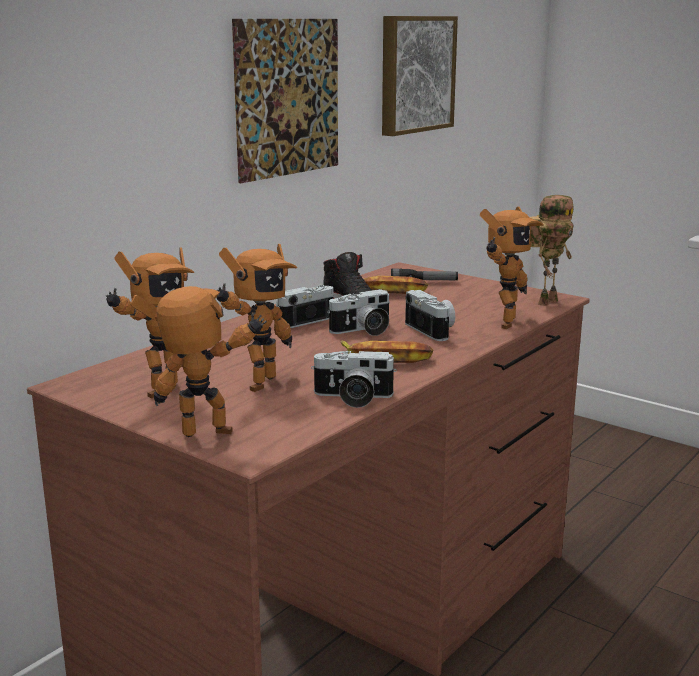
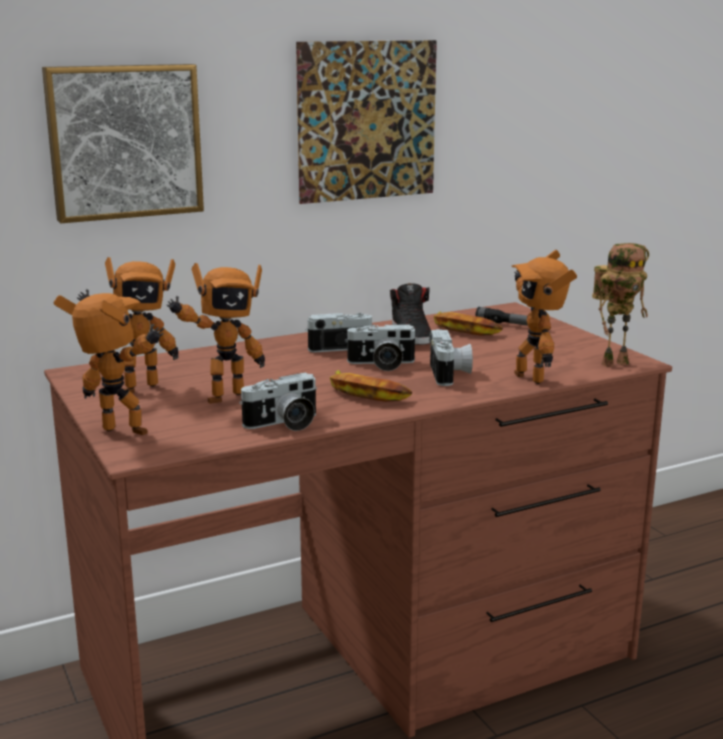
camera: 25 degrees right, 0 degrees up
camera [311,351,397,408] -> camera turned 60 degrees counterclockwise [239,372,317,431]
picture [382,16,458,136] -> picture moved to [42,64,204,223]
toy robot [480,207,544,329] -> toy robot turned 105 degrees clockwise [512,250,577,384]

